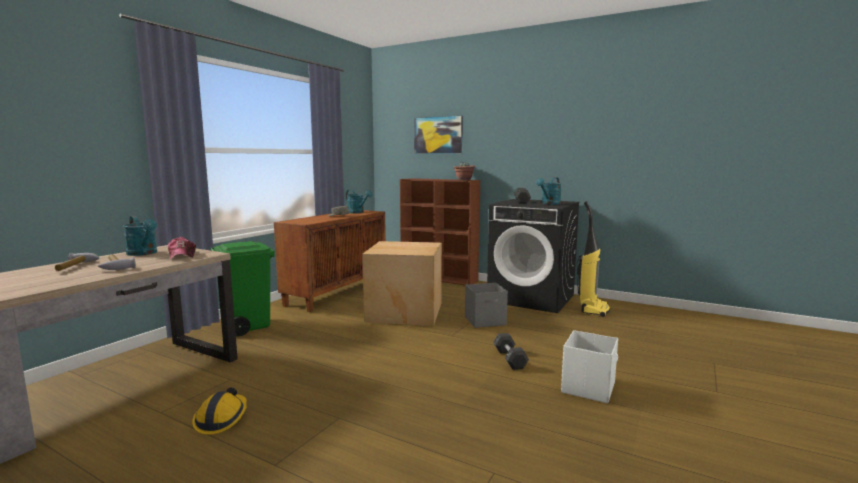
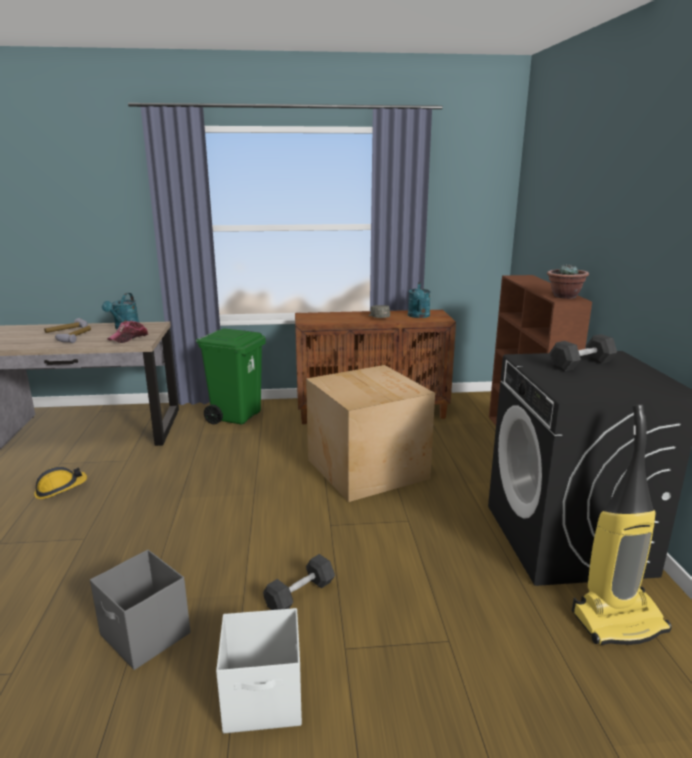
camera: 55 degrees right, 10 degrees up
picture [414,116,463,154] -> none
grey storage box [465,283,508,328] -> grey storage box moved to [90,550,190,670]
turquoise watering can [536,177,562,205] -> none

